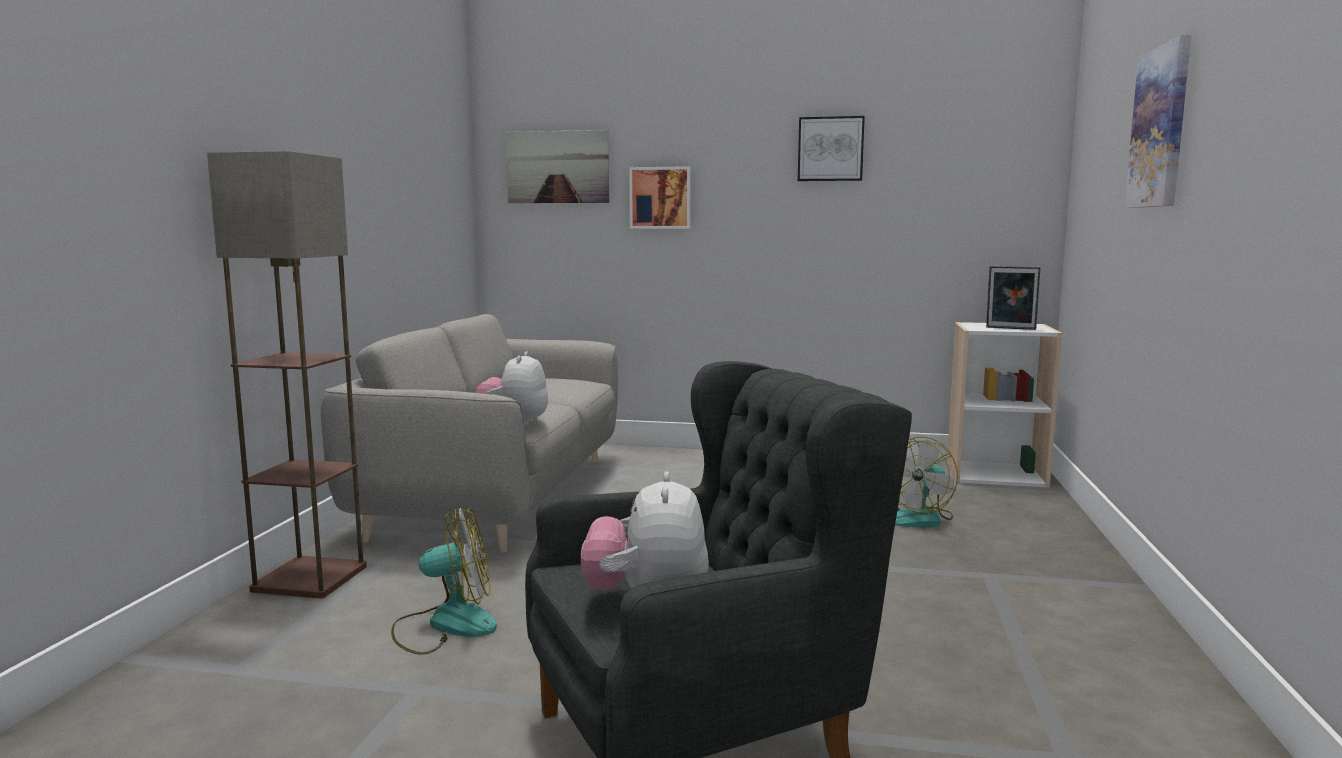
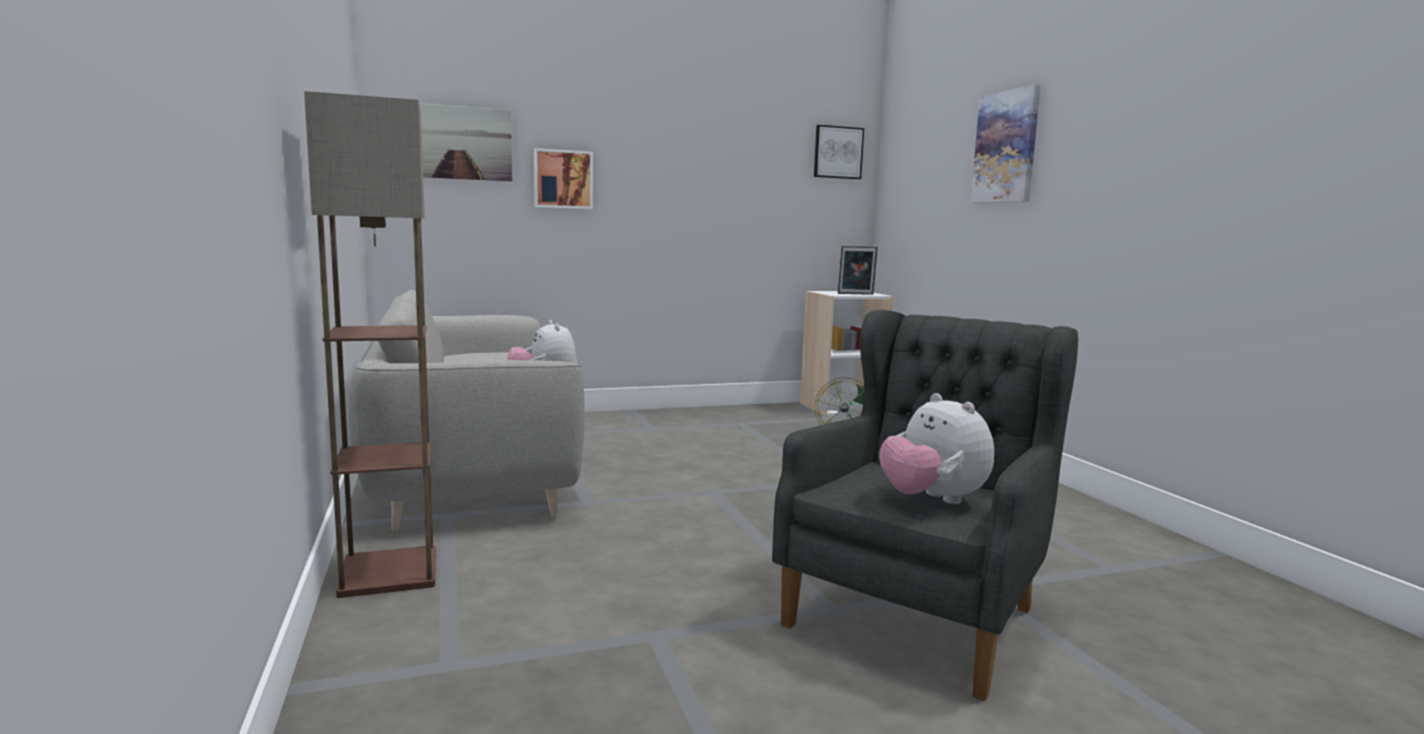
camera: 30 degrees left, 0 degrees up
fan [391,505,497,655] -> none
picture [798,116,865,181] -> picture moved to [814,125,864,179]

